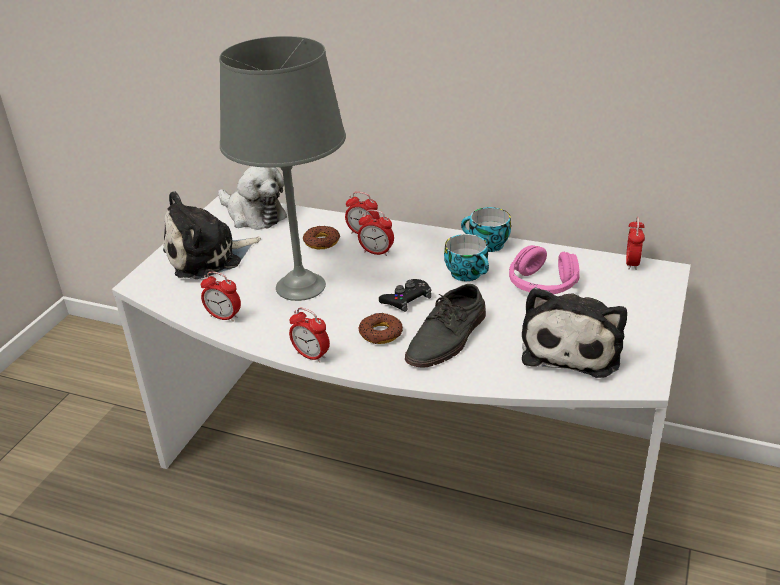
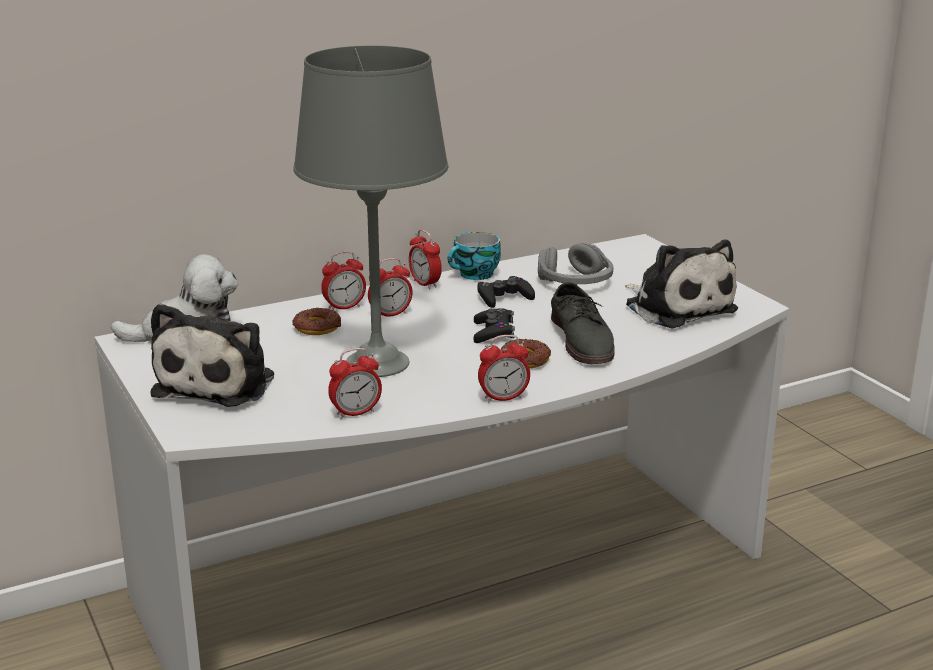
camera: 50 degrees left, 10 degrees down
cup [444,234,489,281] -> black game controller [478,276,535,308]
pink headphones [509,245,580,294] -> grey headphones [538,243,613,284]
alarm clock [626,217,645,270] -> alarm clock moved to [409,229,442,289]

